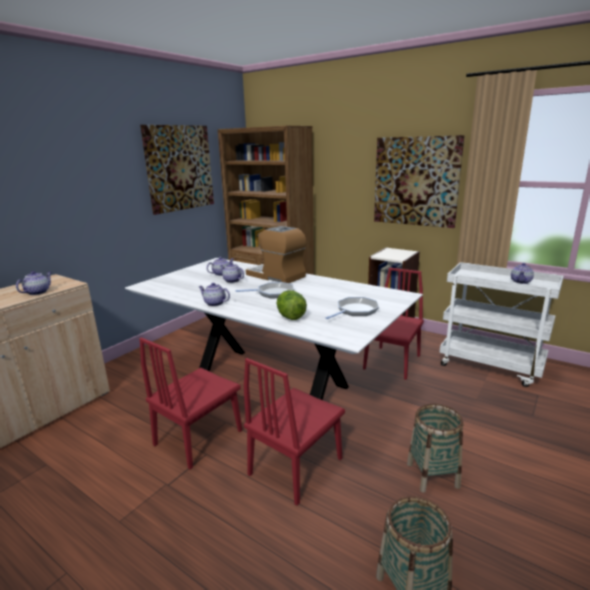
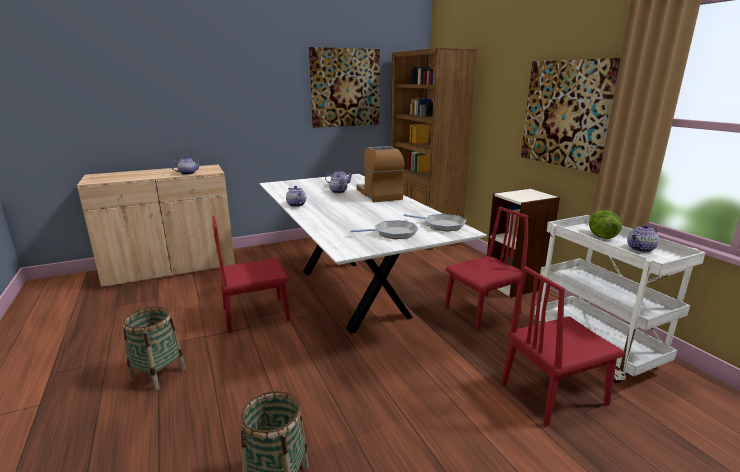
camera: 30 degrees right, 0 degrees up
frying pan [235,282,294,299] -> frying pan moved to [403,214,466,231]
red chair [244,358,345,506] -> red chair moved to [502,266,625,427]
lettuce [277,290,307,320] -> lettuce moved to [589,210,622,239]
basket [407,404,463,493] -> basket moved to [123,307,186,390]

